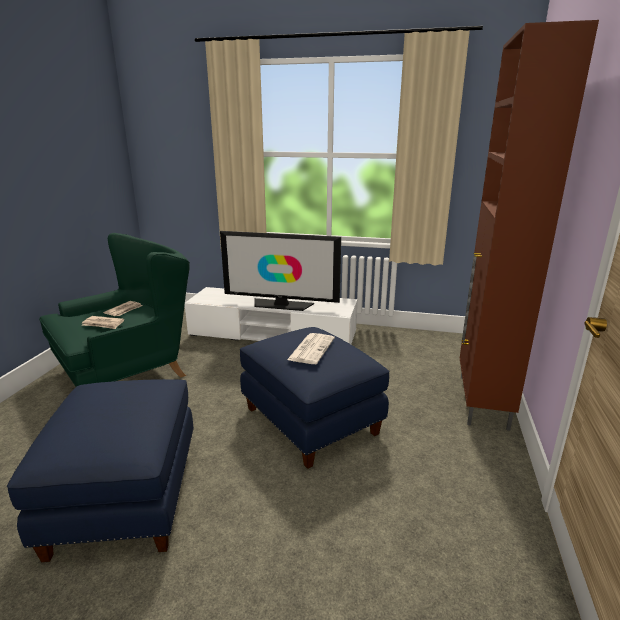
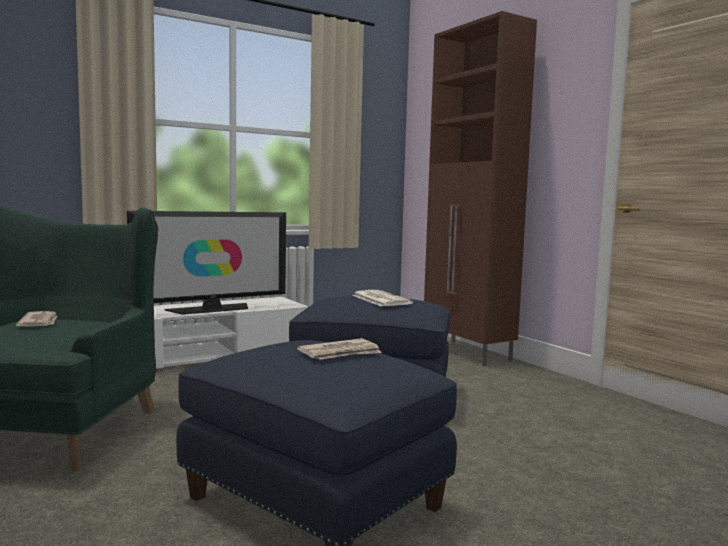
camera: 45 degrees left, 15 degrees down
newspaper [82,316,124,329] -> newspaper moved to [297,338,382,360]

